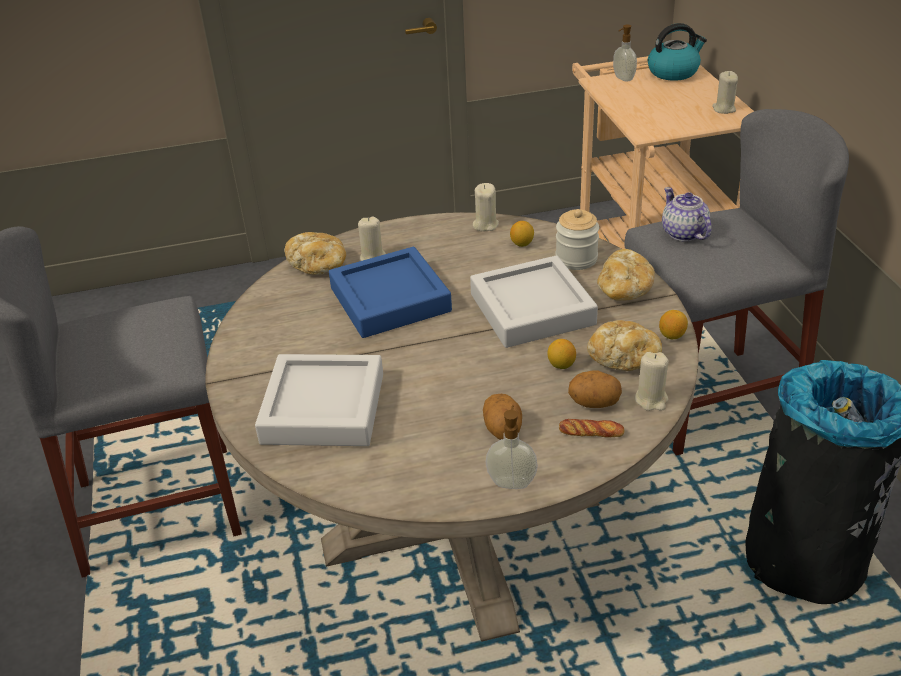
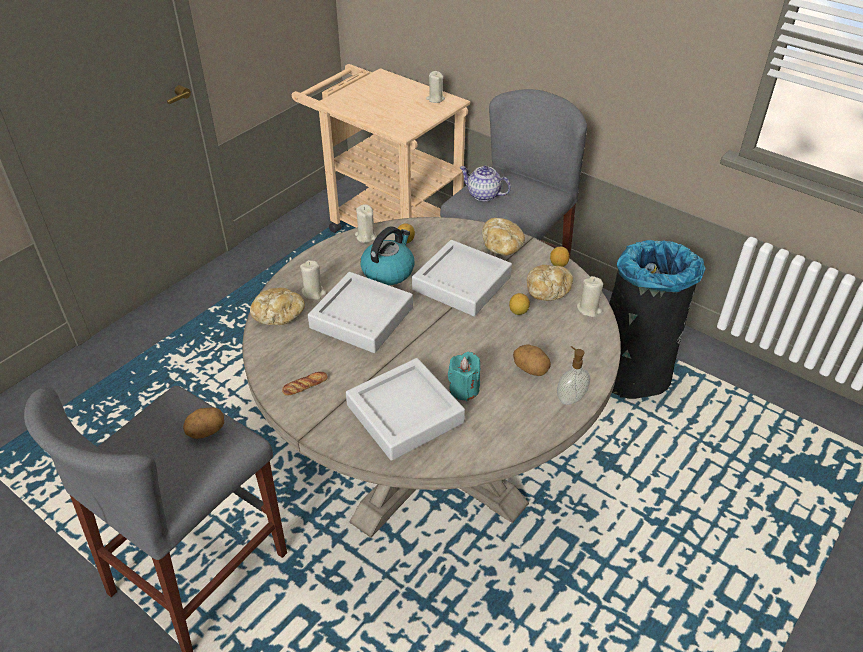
camera: 40 degrees left, 5 degrees up
blue tray [329,247,452,338] -> grey tray [308,272,413,353]
jar [556,209,599,270] -> none
bread [559,419,625,438] -> bread moved to [282,372,328,396]
potato [568,370,622,408] -> potato moved to [183,408,224,439]
soap dispenser [613,25,637,82] -> none
kettle [648,23,707,81] -> kettle moved to [361,226,414,285]
none -> turquoise candle [448,352,480,401]

